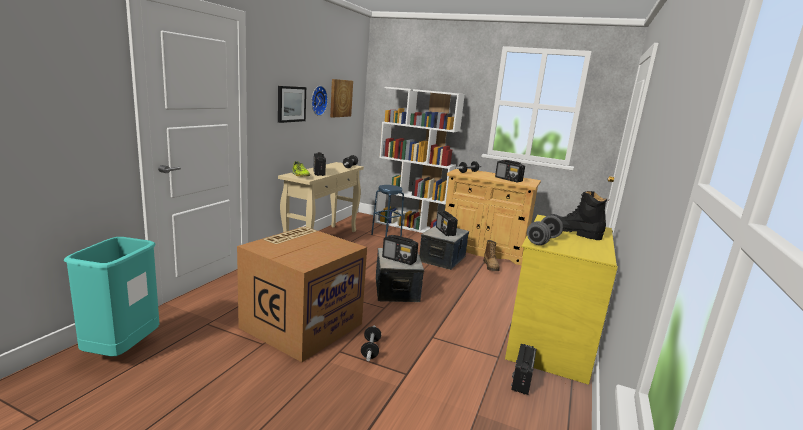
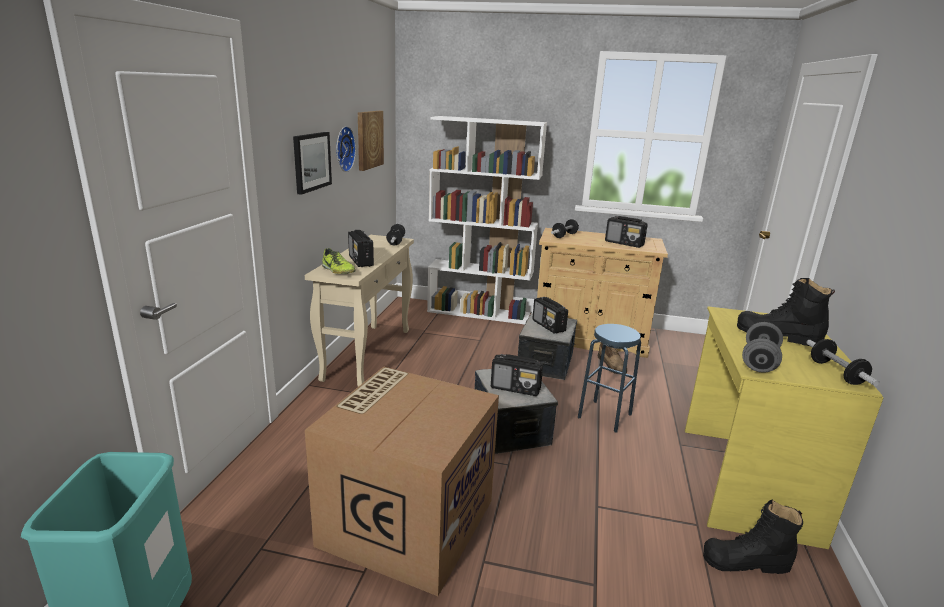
camera: 10 degrees left, 5 degrees up
dumbbell [361,325,381,361] -> dumbbell moved to [806,339,879,386]
blue stool [371,185,404,237] -> blue stool moved to [578,324,641,433]
radio [511,344,536,395] -> black boot [703,500,803,574]

